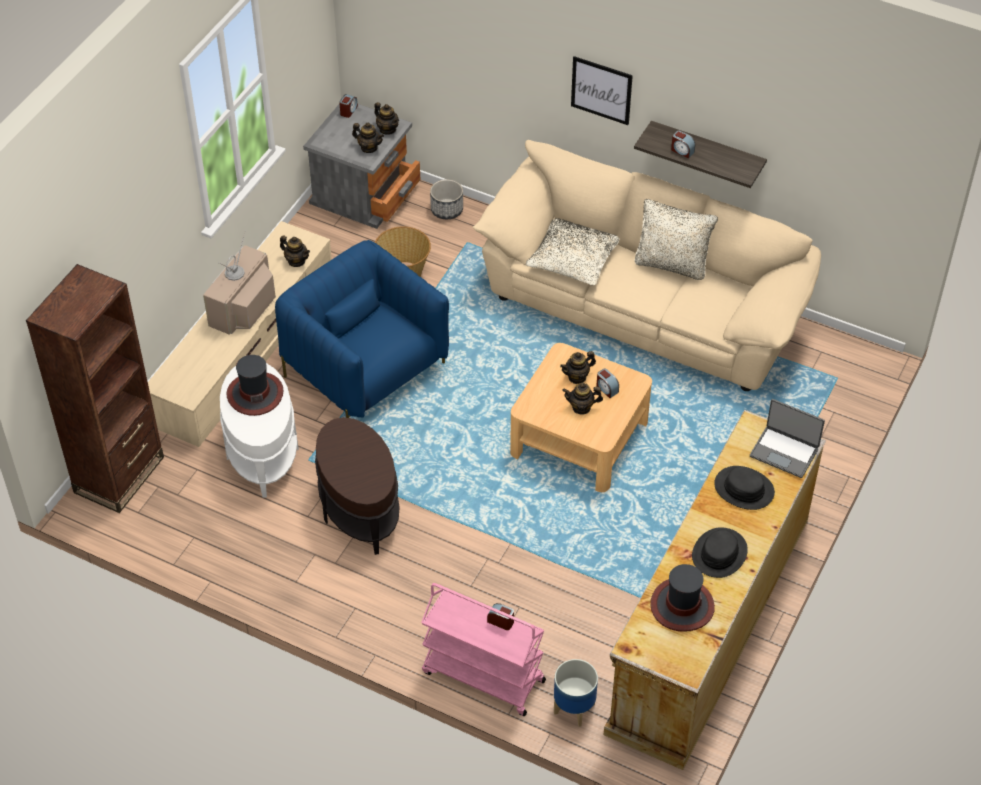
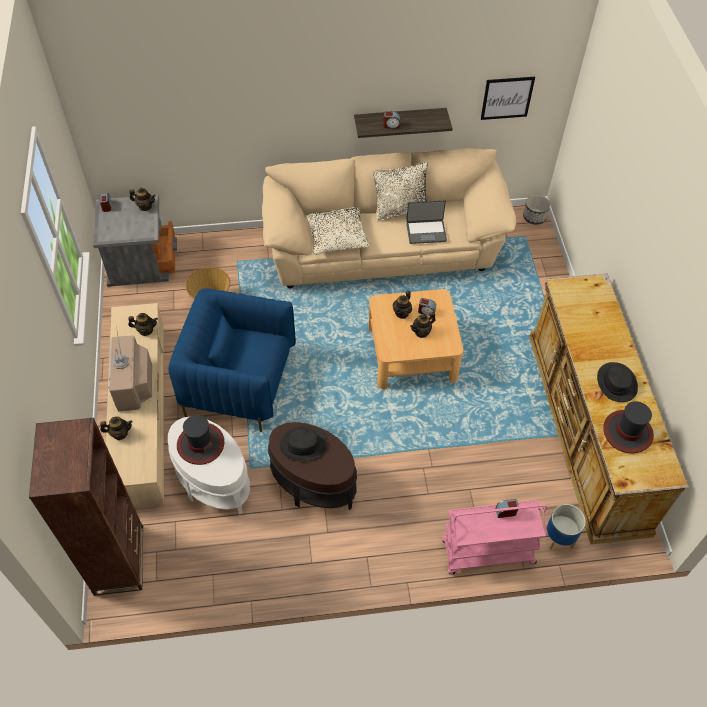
camera: 35 degrees left, 5 degrees up
teapot [352,123,384,153] -> teapot moved to [100,416,133,440]
planter [430,179,463,219] -> planter moved to [523,195,550,224]
picture [571,56,633,125] -> picture moved to [481,77,535,120]
black hat [714,466,775,510] -> black hat moved to [279,427,327,461]
laptop [750,399,825,478] -> laptop moved to [406,200,447,244]

